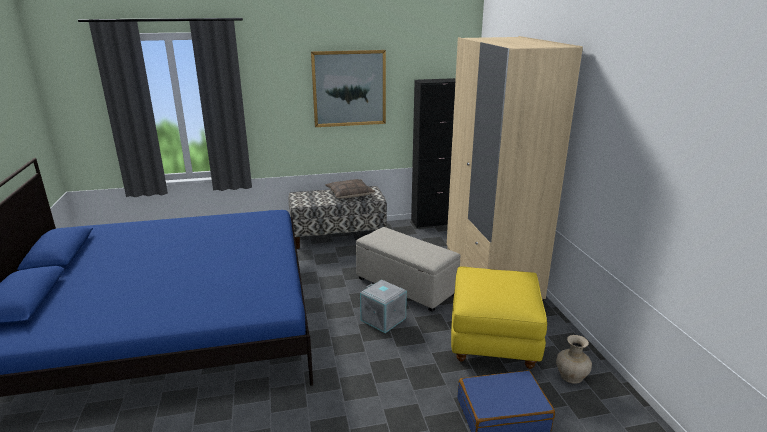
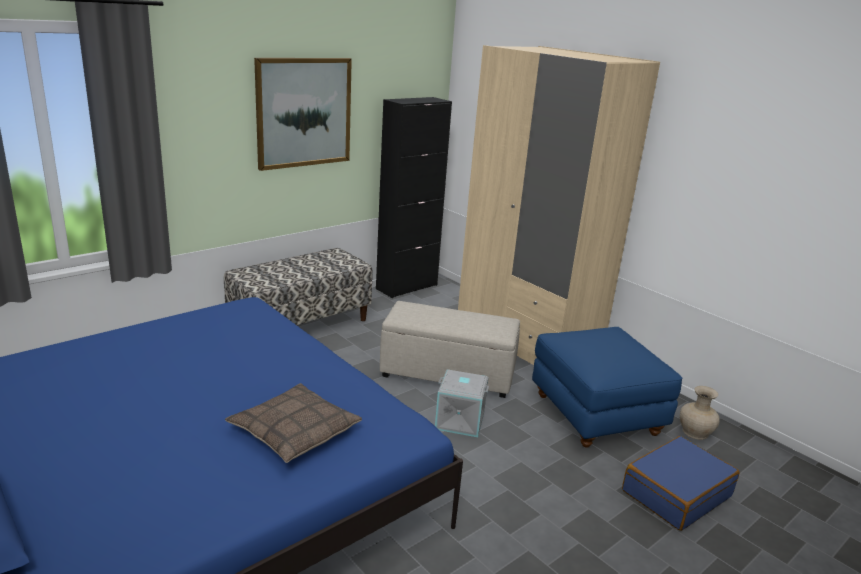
camera: 30 degrees left, 0 degrees up
pillow [325,179,375,198] -> pillow moved to [225,383,362,463]
yellow ottoman [451,266,547,369] -> blue ottoman [532,327,682,448]

